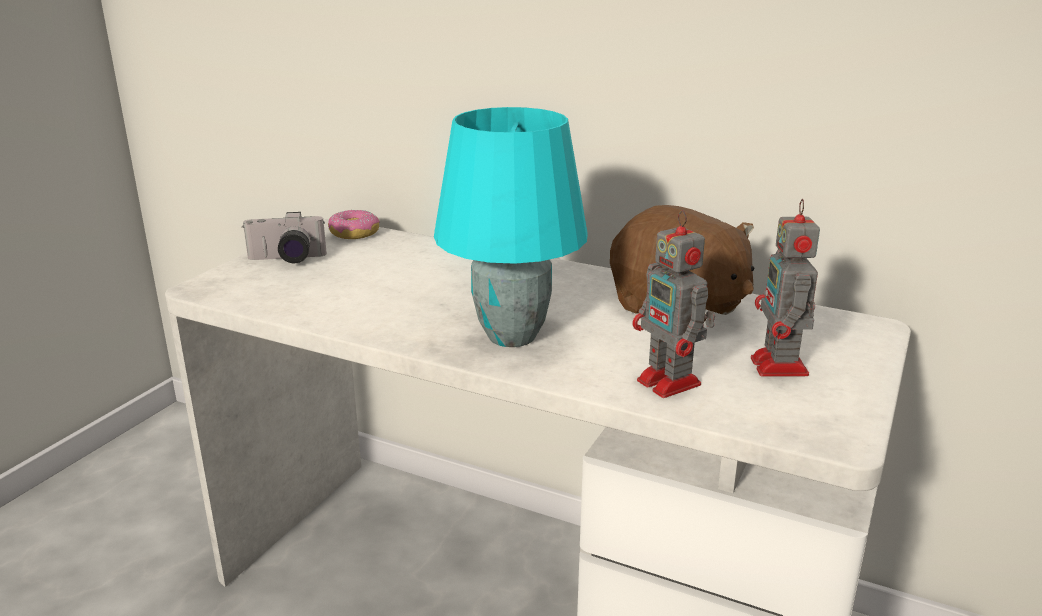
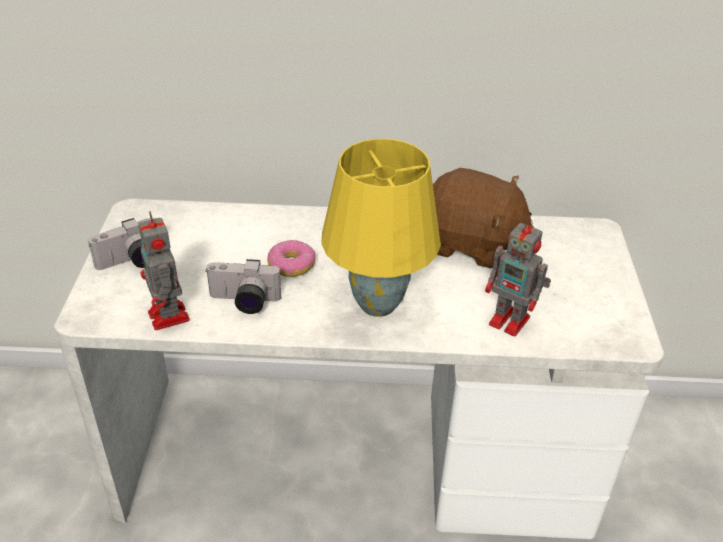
camera: 25 degrees left, 15 degrees up
donut [328,210,380,239] -> donut moved to [267,240,315,277]
turquoise table lamp [434,107,588,347] -> yellow table lamp [321,139,441,317]
toy robot [751,199,820,377] -> toy robot moved to [138,212,190,330]
none -> camera [205,259,281,314]

